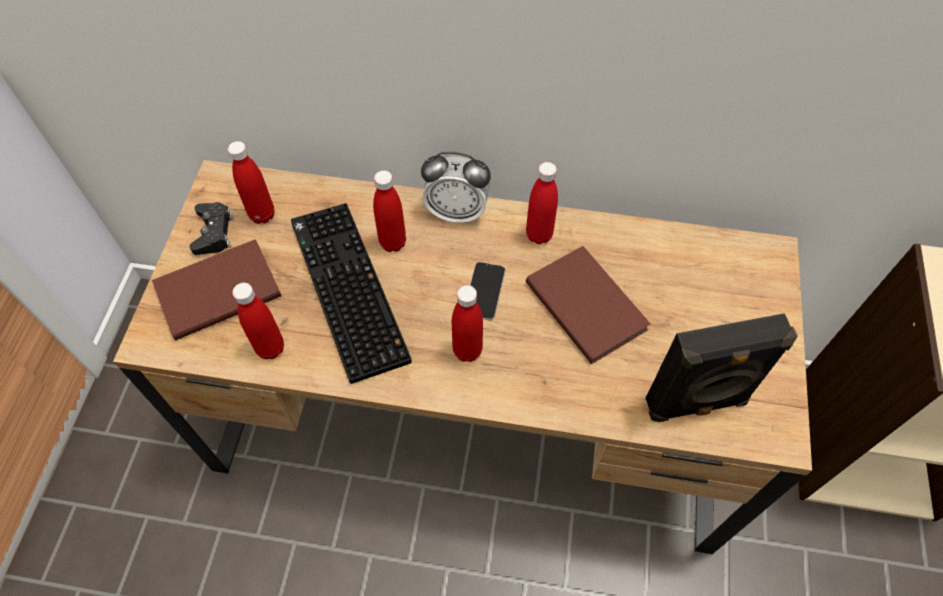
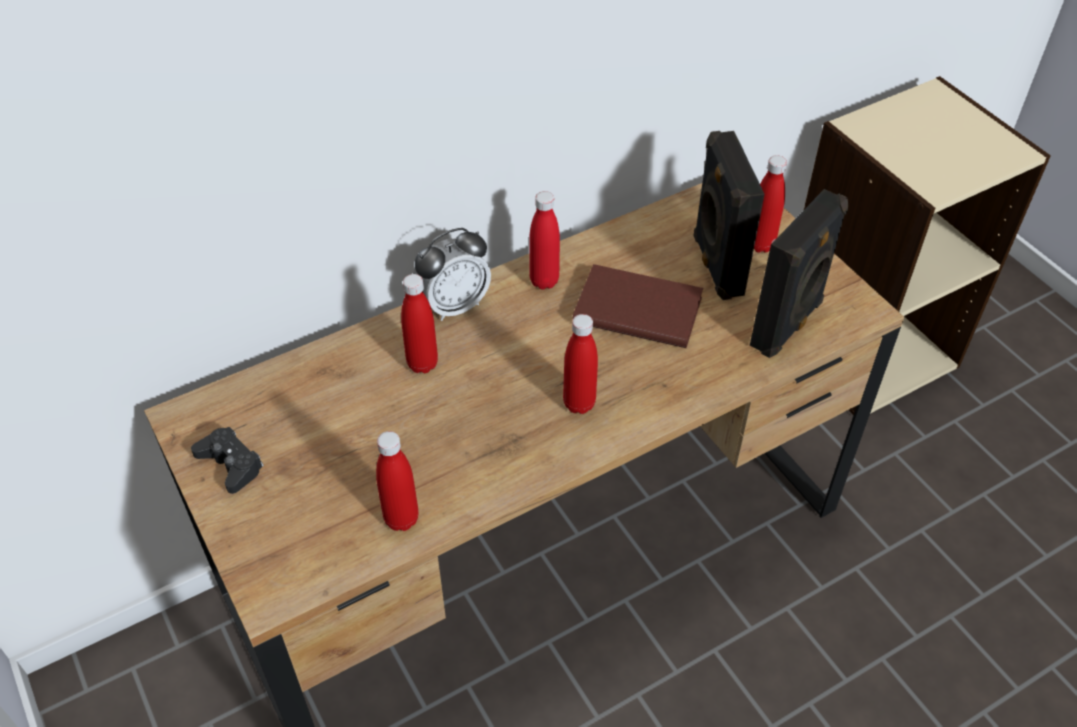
camera: 40 degrees left, 10 degrees down
brown book [152,239,281,341] -> none
red bottle [228,141,275,224] -> red bottle moved to [754,155,787,253]
keyboard [291,203,412,384] -> none
phone [470,262,505,320] -> none
none -> black speaker [693,131,765,300]

